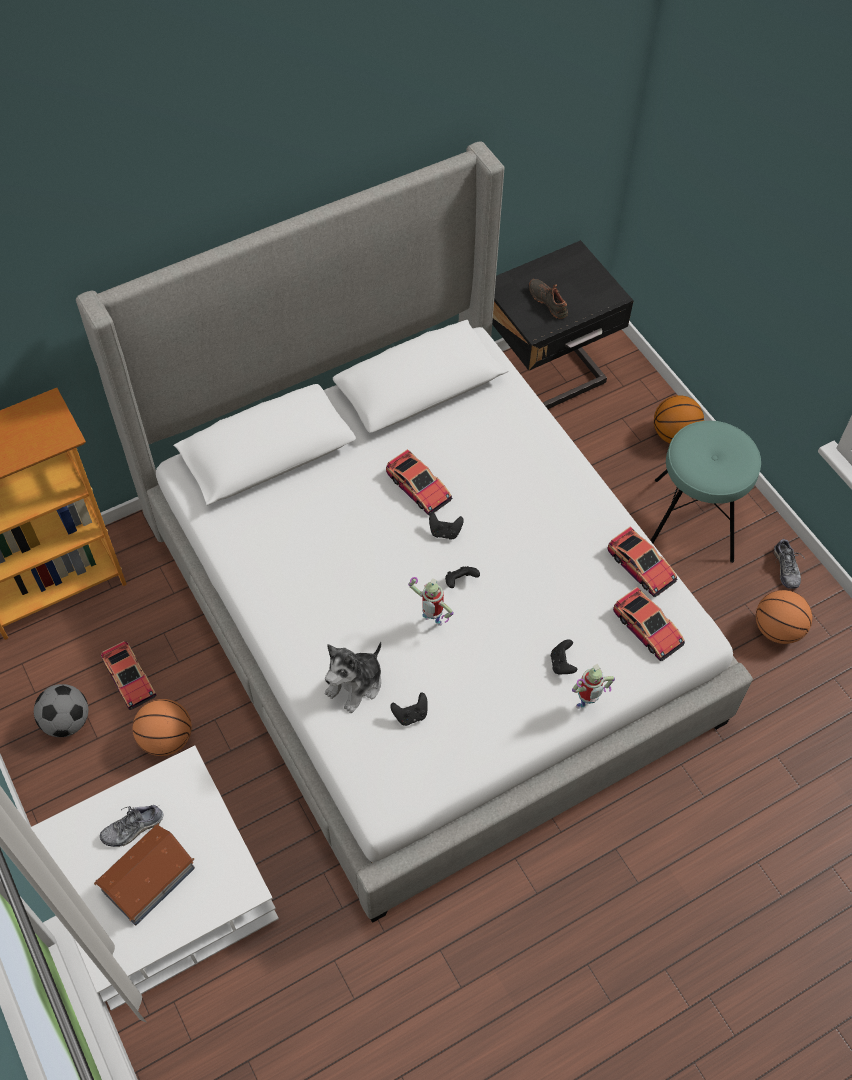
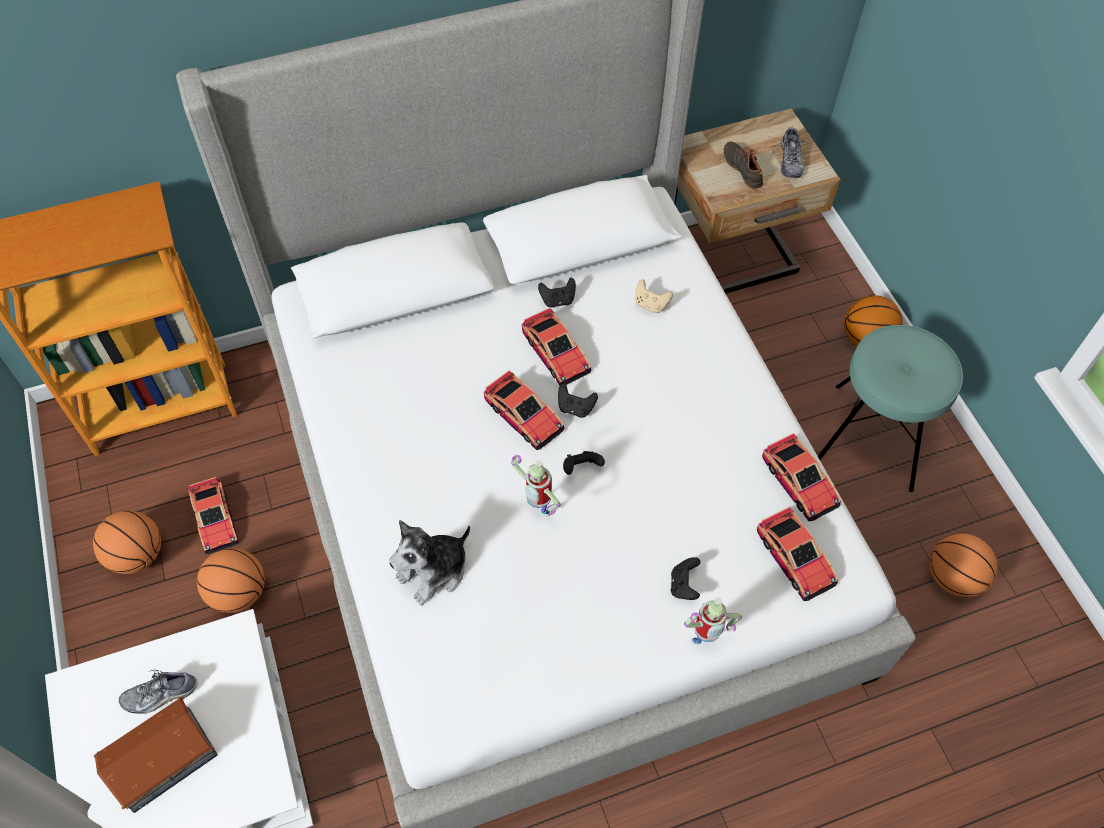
camera: 10 degrees right, 0 degrees up
football [34,684,88,737] -> basketball [93,511,161,574]
black game controller [390,692,428,726] -> black game controller moved to [538,278,576,308]
black nightstand [492,240,634,409] -> beige nightstand [674,109,841,294]
shoe [774,539,805,589] -> shoe moved to [779,125,811,178]
none -> toy car [484,370,565,450]
none -> beige game controller [635,279,673,313]

